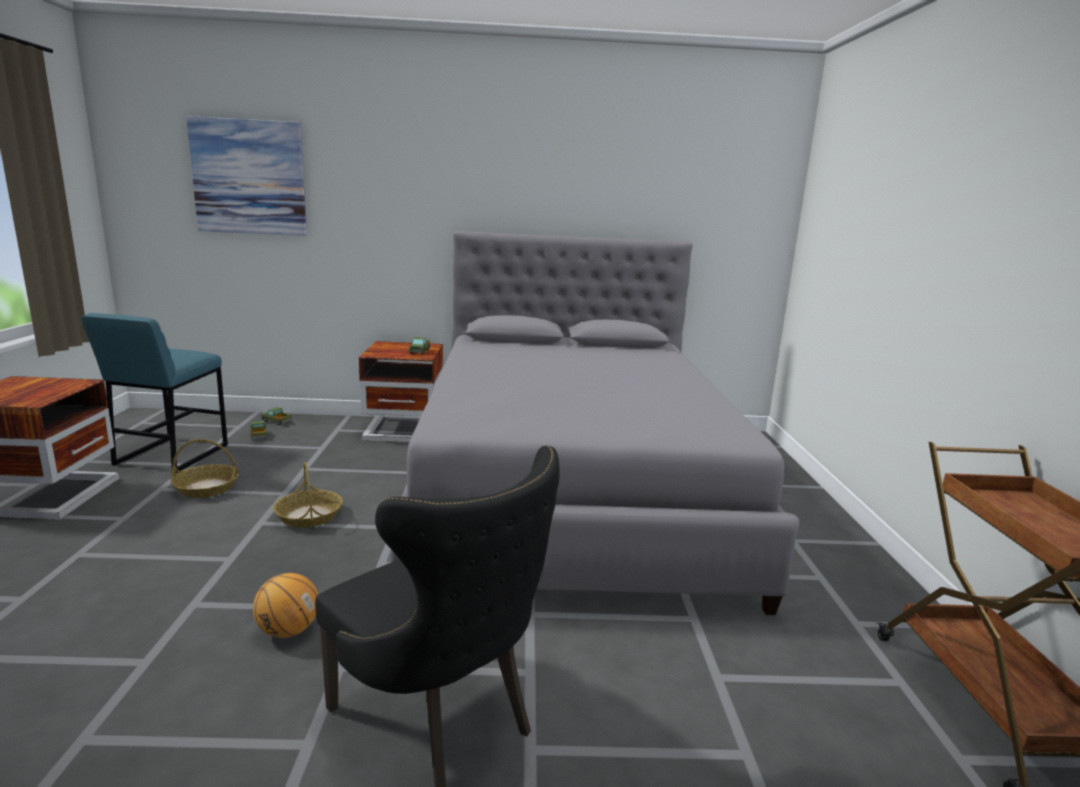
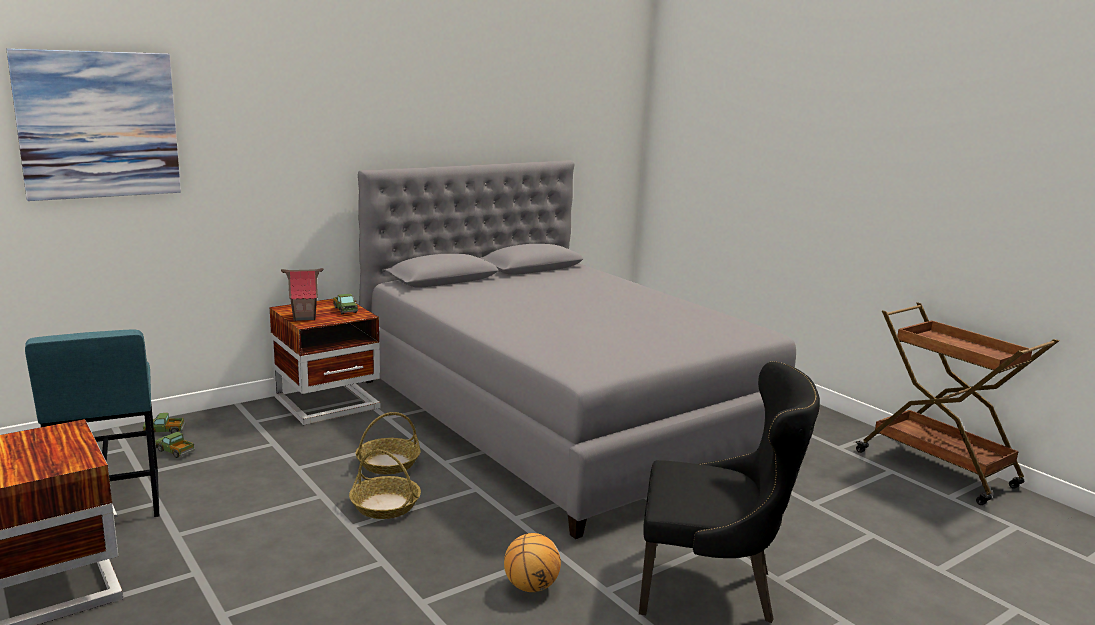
camera: 35 degrees left, 0 degrees up
basket [171,439,239,498] -> basket moved to [355,412,421,474]
none -> toy house [281,268,324,321]

